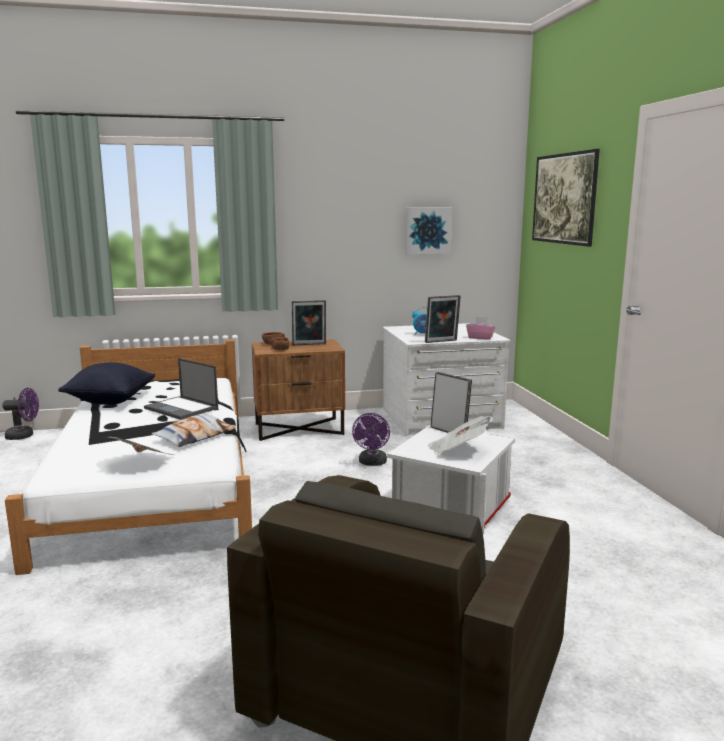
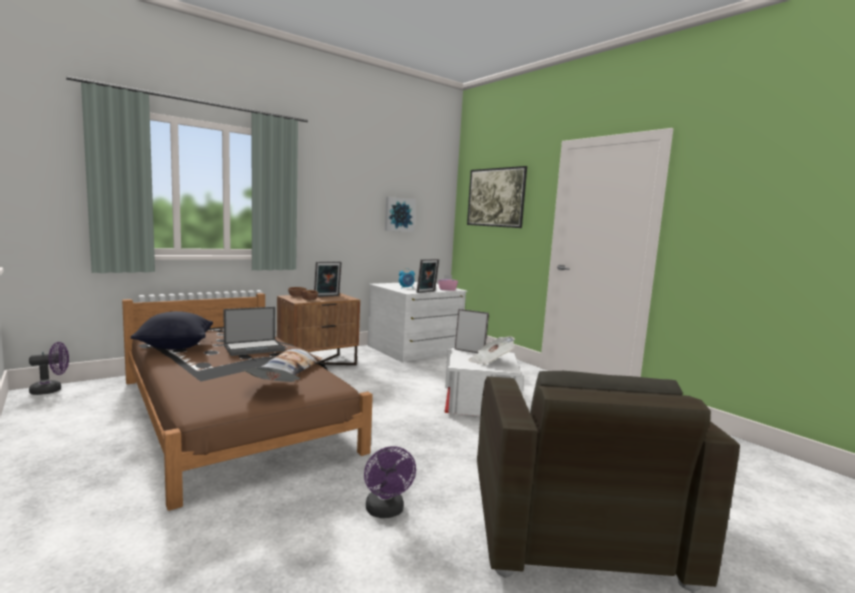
camera: 25 degrees left, 5 degrees down
white bed [5,339,252,575] -> brown bed [122,293,373,511]
laptop [144,358,218,420] -> laptop turned 45 degrees counterclockwise [223,307,285,356]
purple fan [352,413,390,466] -> purple fan moved to [364,446,416,518]

